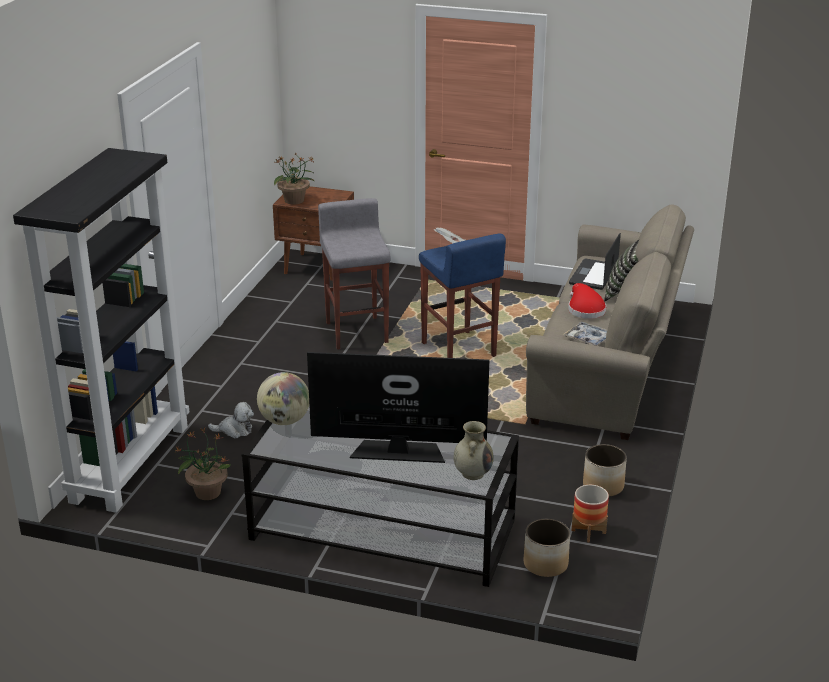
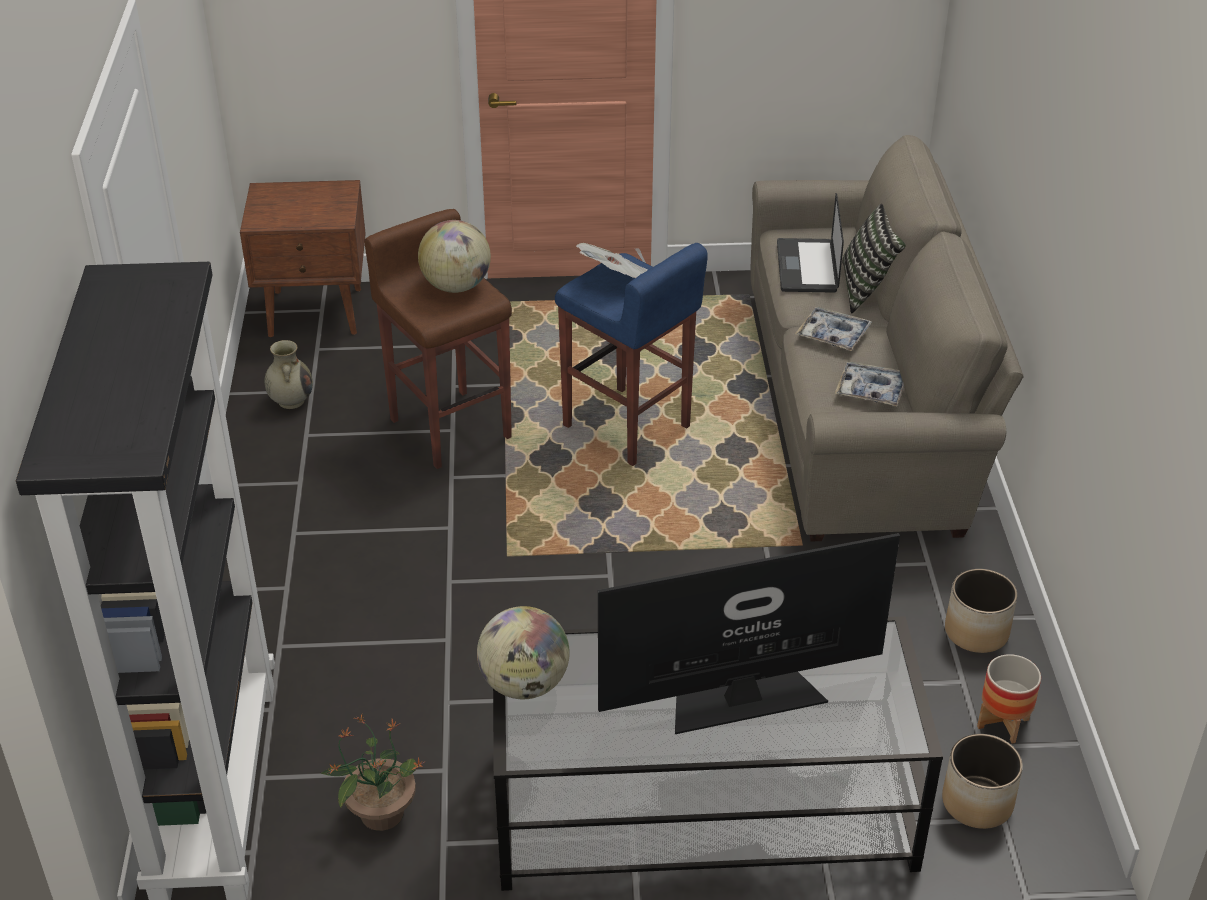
camera: 20 degrees left, 10 degrees up
plush toy [208,402,254,438] -> none
potted plant [274,153,315,205] -> none
grey stool [318,198,391,350] -> brown stool [364,209,512,469]
beige vase [454,421,494,480] -> beige vase moved to [264,340,313,409]
red hat [568,283,606,319] -> tray [795,307,872,351]
none -> globe [418,220,491,293]

